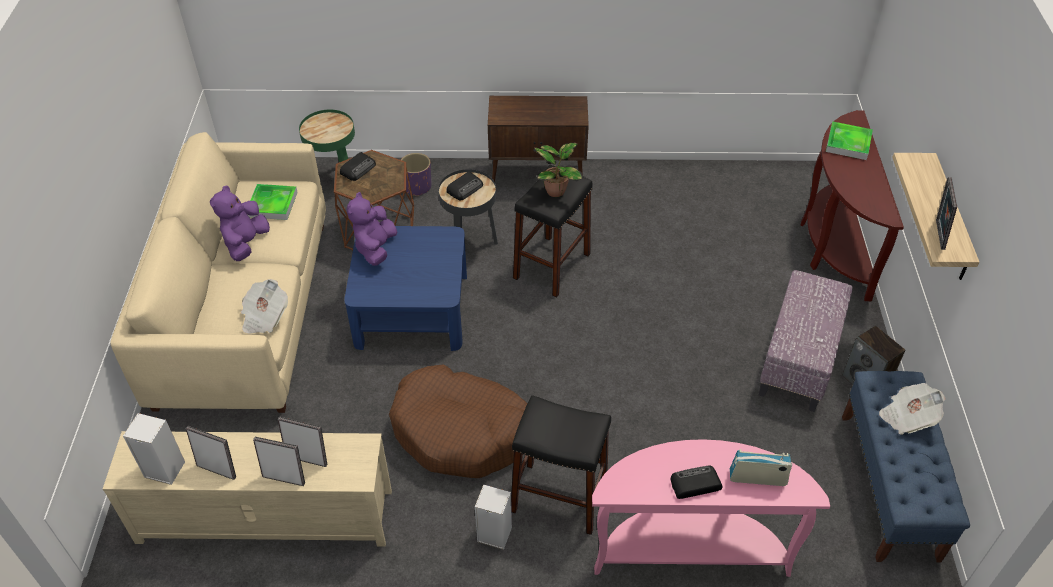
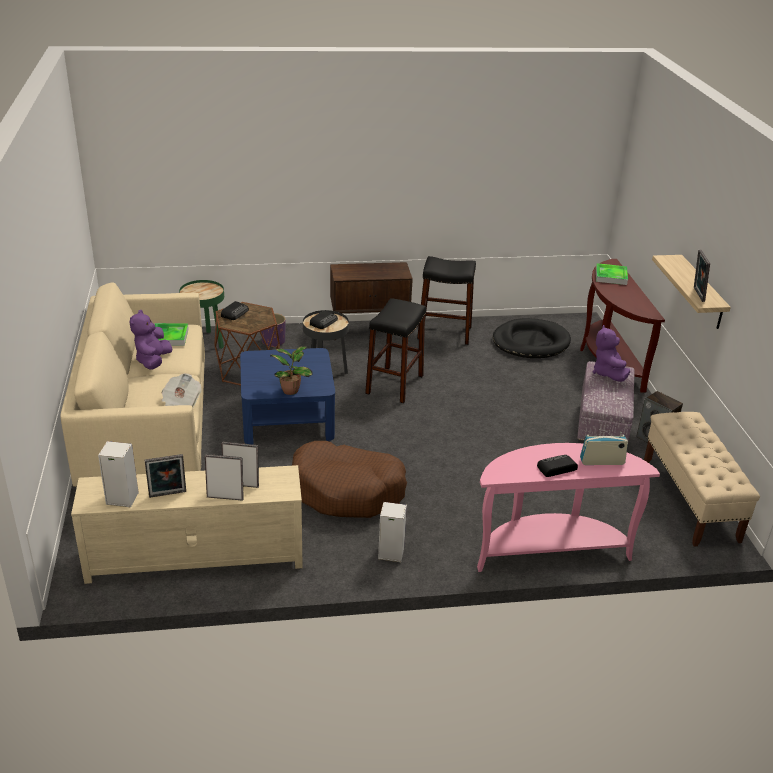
camera: 10 degrees left, 15 degrees down
picture frame [186,426,236,480] -> picture frame turned 150 degrees clockwise [145,454,186,498]
purple plush toy [346,192,397,266] -> purple plush toy moved to [593,325,630,382]
black stool [511,395,611,535] -> black stool moved to [417,256,476,345]
potted plant [534,143,582,197] -> potted plant moved to [270,346,313,395]
blue bench [842,371,970,563] -> beige bench [644,412,760,546]
newspaper [879,383,945,435] -> none
none -> black dog bed [493,318,571,358]

